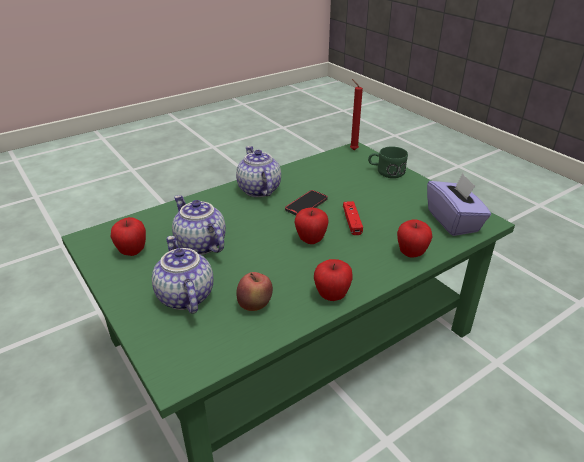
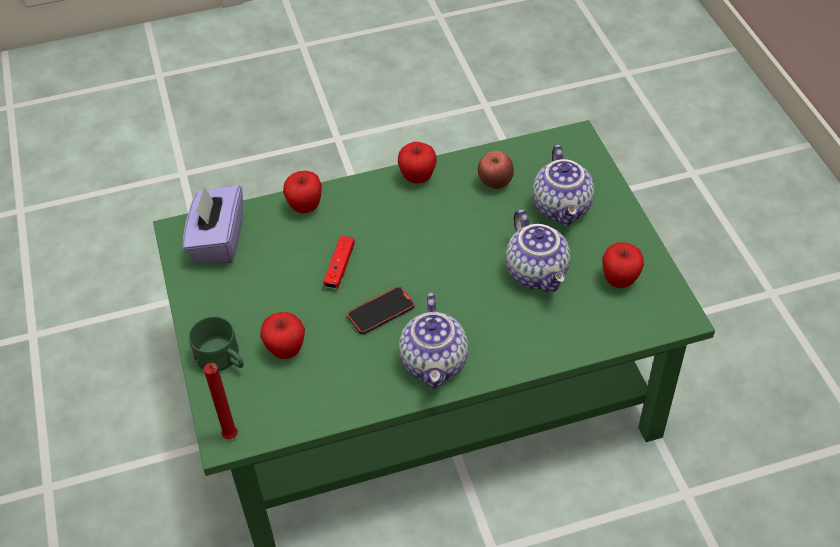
camera: 160 degrees left, 15 degrees up
apple [294,208,329,244] -> apple moved to [260,312,305,359]

